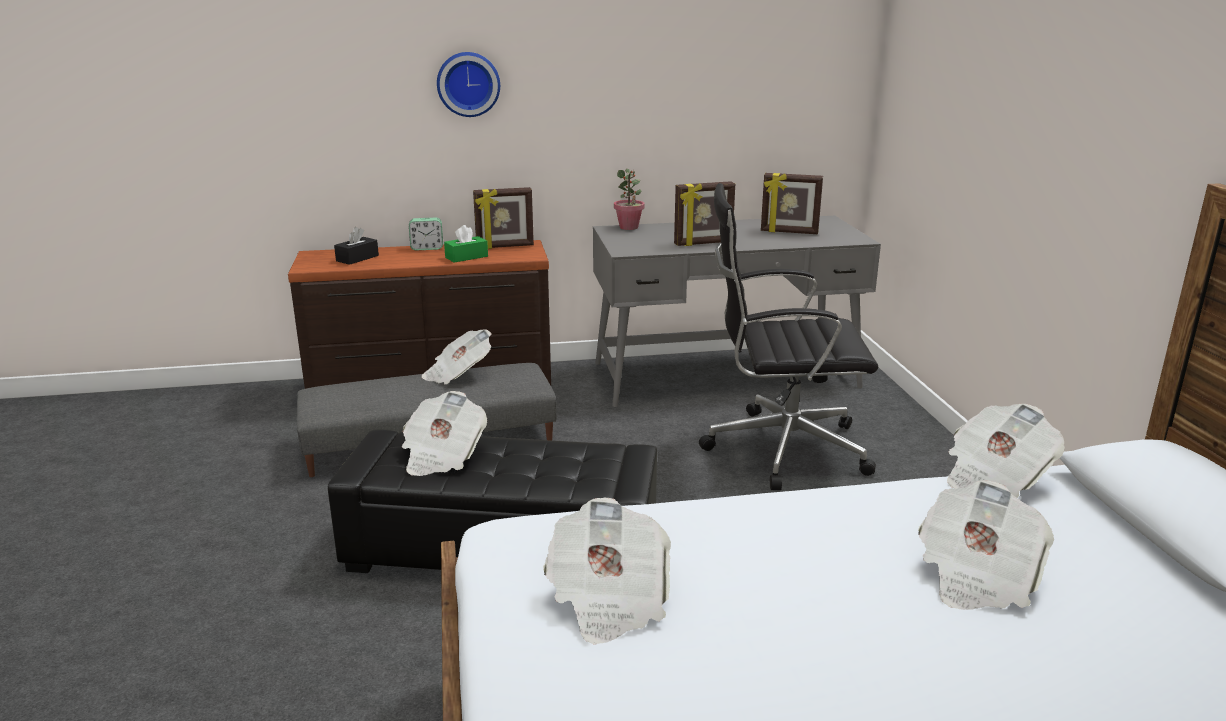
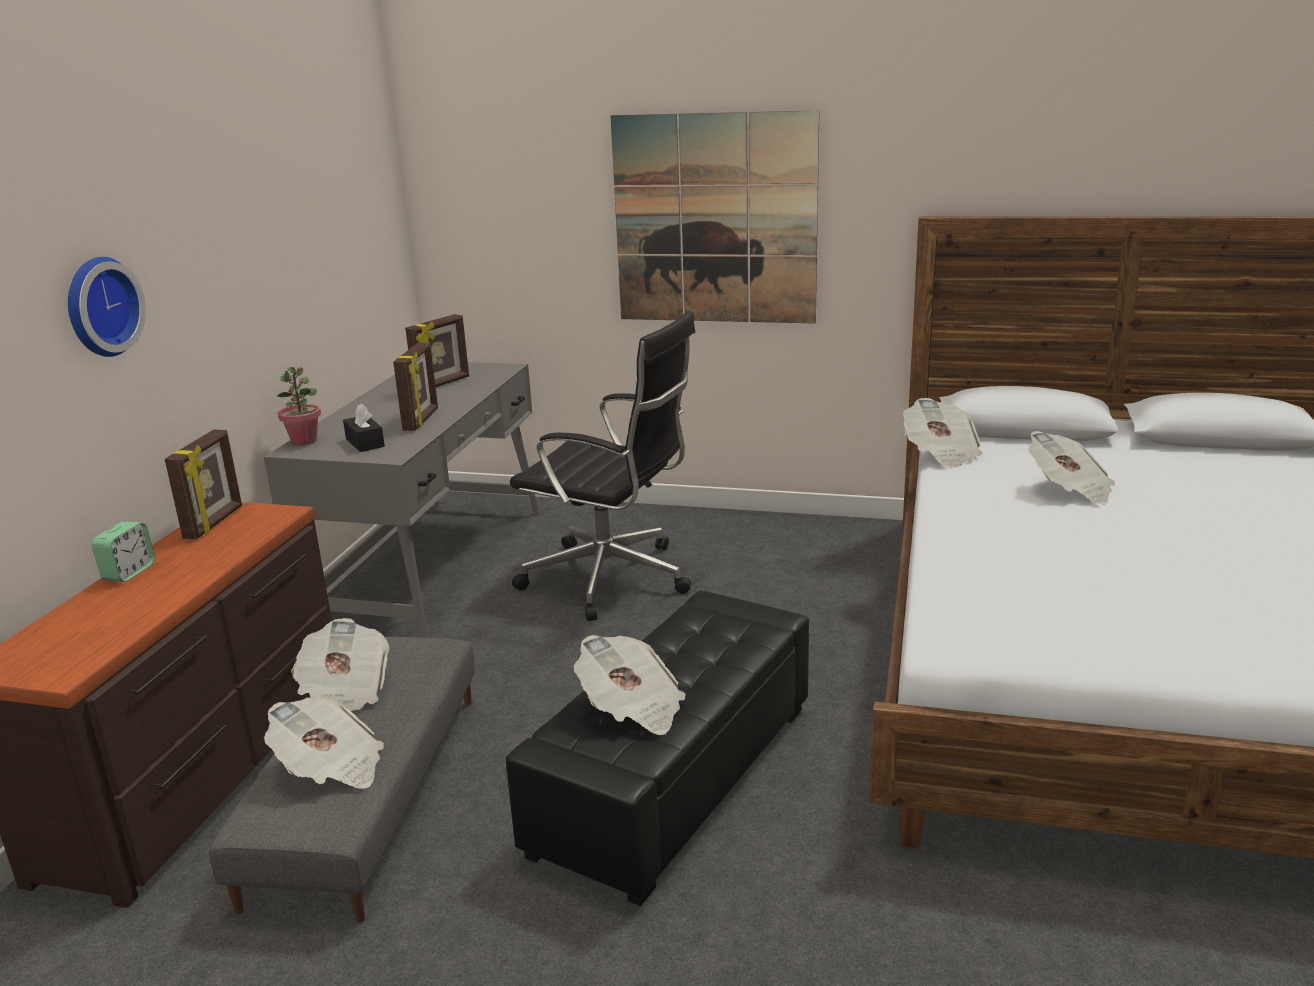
camera: 65 degrees left, 0 degrees up
black tissue box [334,227,379,265] -> black tissue box moved to [343,404,385,452]
green tissue box [444,225,488,263] -> none
newspaper [543,498,671,645] -> newspaper moved to [264,697,384,789]
black office chair [699,183,878,490] -> black office chair turned 90 degrees counterclockwise [510,311,695,621]
none -> picture [610,110,819,324]

